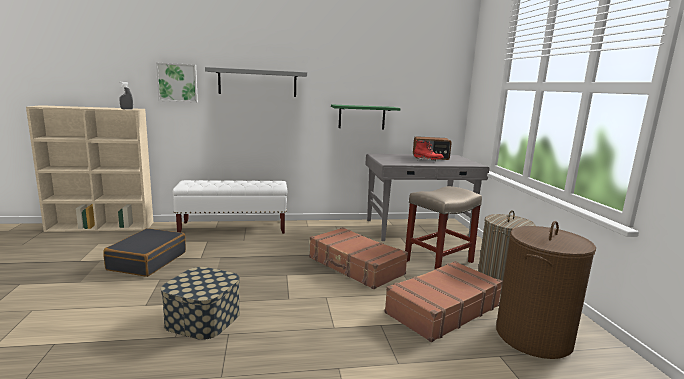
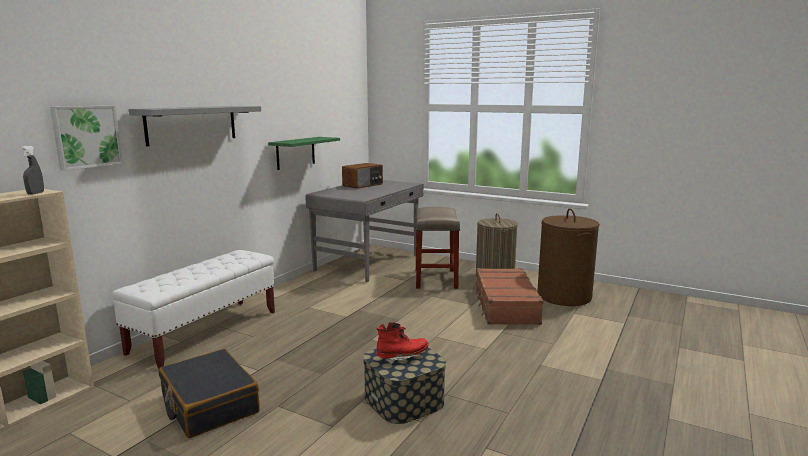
camera: 50 degrees left, 0 degrees up
brown suitcase [309,227,408,289] -> none
red boot [414,140,444,161] -> red boot moved to [376,322,428,364]

